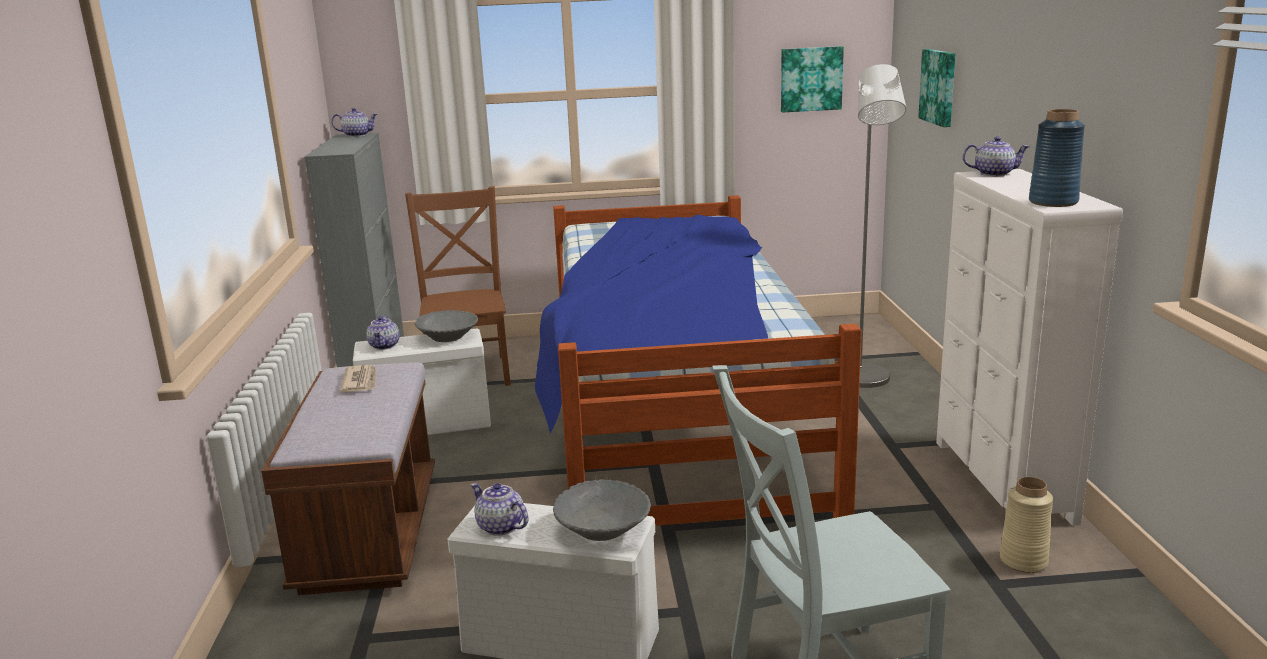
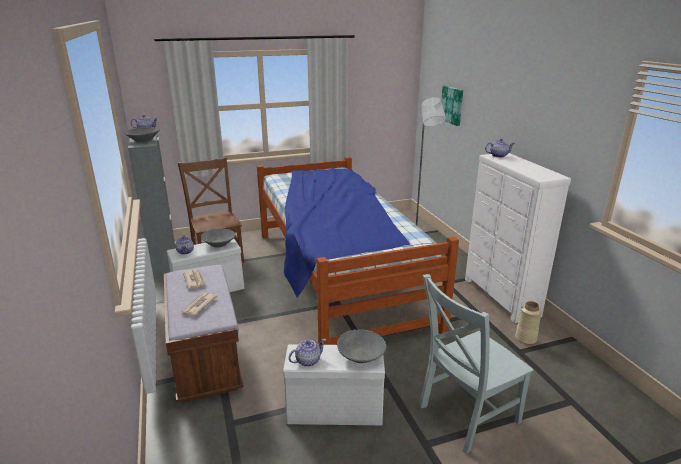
camera: 15 degrees left, 5 degrees up
teapot [470,483,528,536] -> teapot turned 120 degrees clockwise [289,339,326,367]
picture [781,46,844,112] -> none
blue vase [1029,109,1085,207] -> none
none -> grey bowl [124,127,160,142]
none -> newspaper [180,293,217,316]

